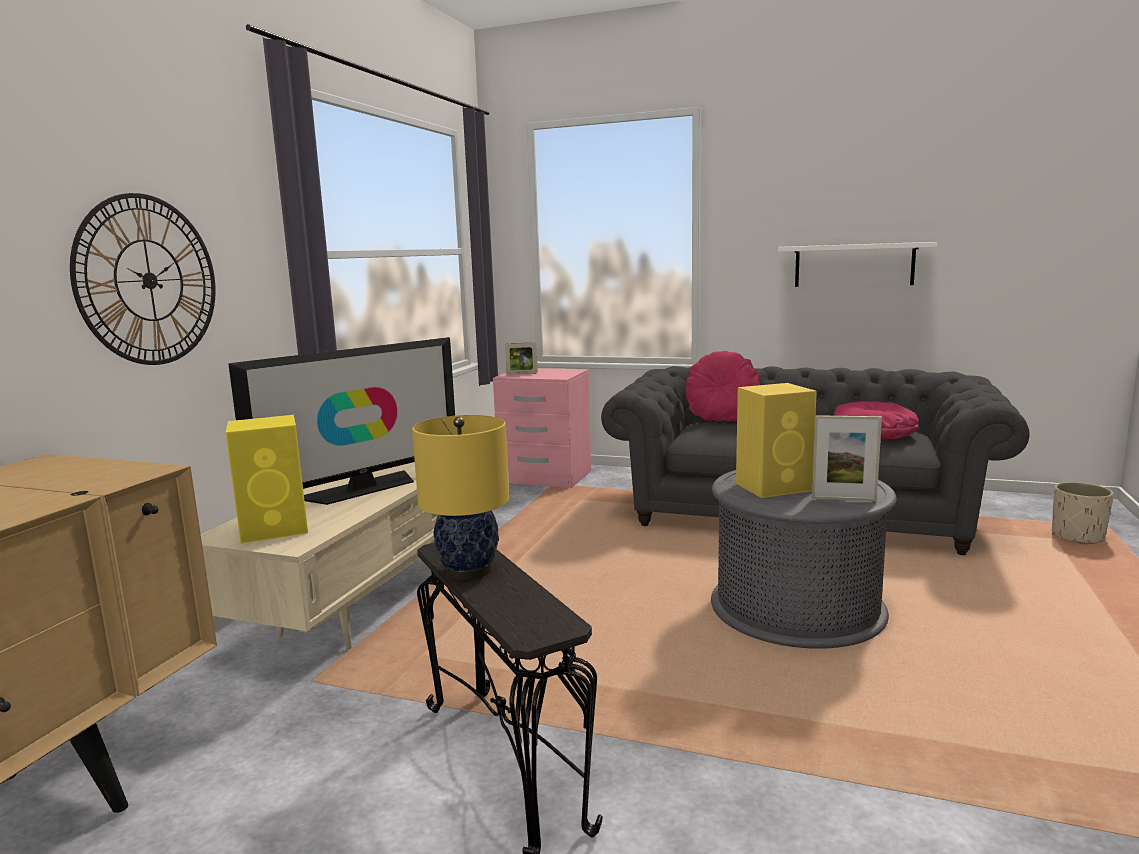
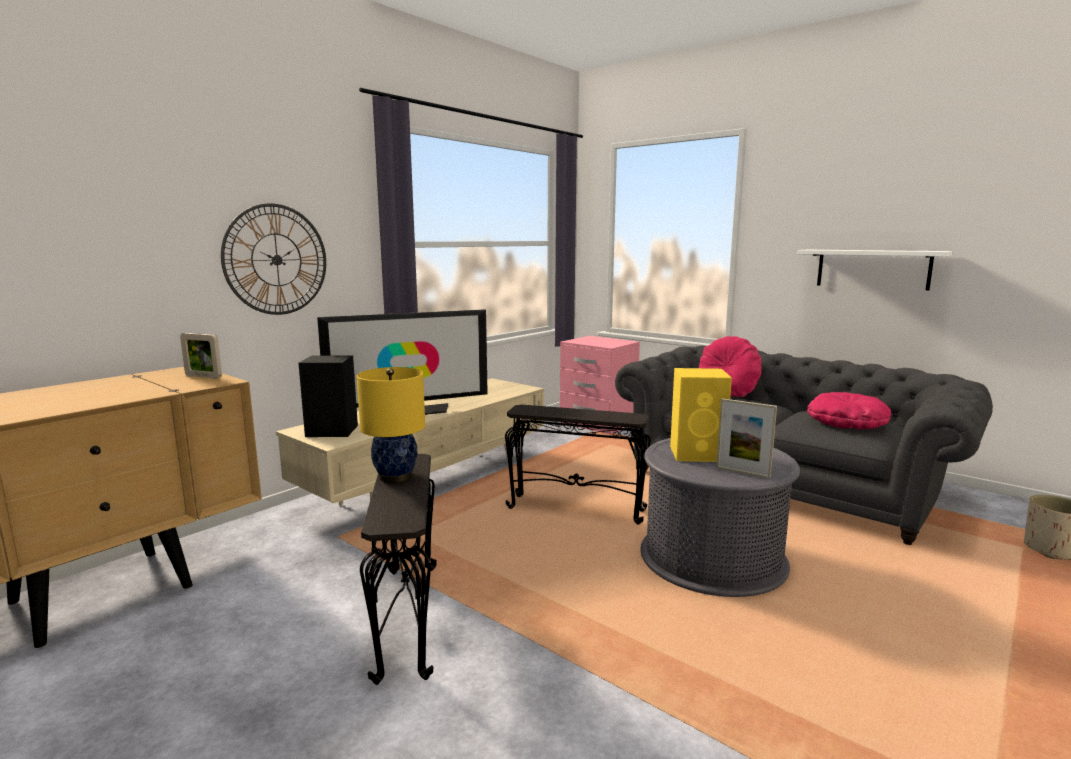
camera: 20 degrees right, 0 degrees up
yellow speaker [226,415,308,543] -> black speaker [298,355,358,437]
picture frame [505,343,537,375] -> picture frame moved to [180,333,222,379]
none -> black side table [505,405,651,525]

